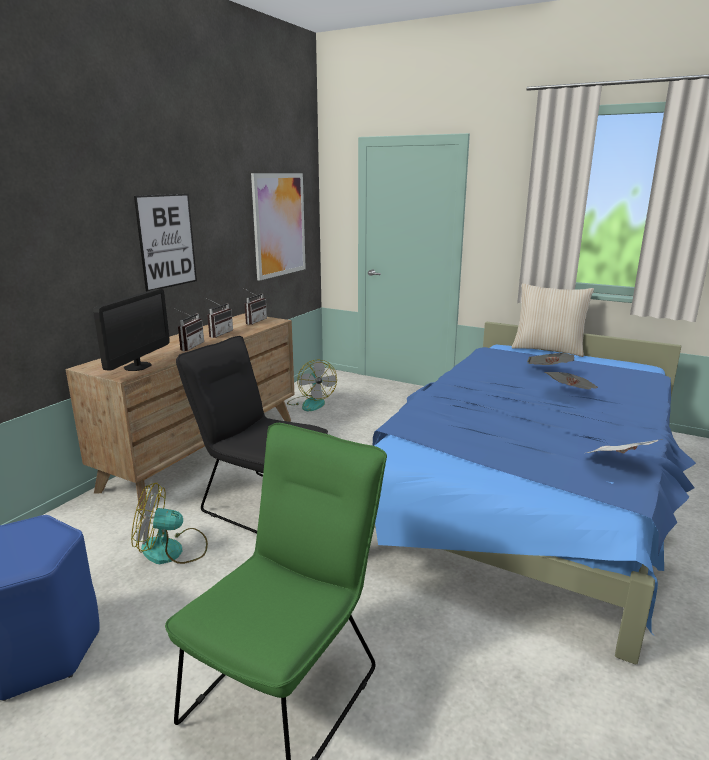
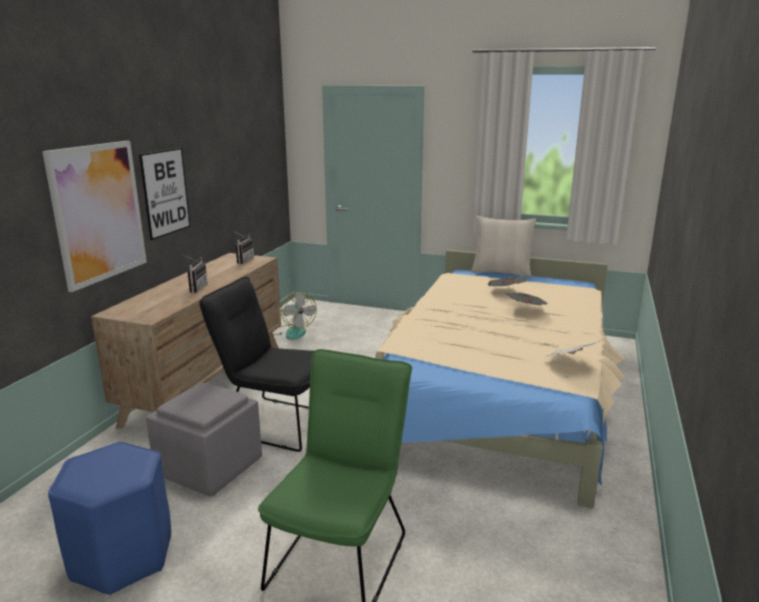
camera: 10 degrees left, 0 degrees up
monitor [93,289,170,371] -> none
fan [131,483,208,564] -> grey ottoman [146,383,262,497]
radio [207,299,233,338] -> none
picture [251,173,306,281] -> picture moved to [42,141,147,292]
blue bed [372,322,696,665] -> beige bed [375,250,625,508]

